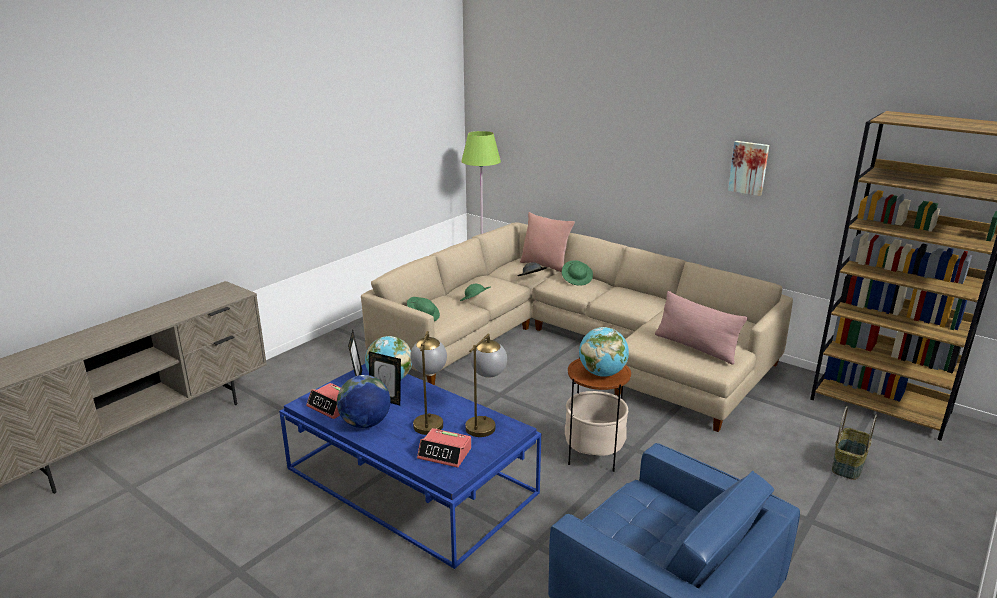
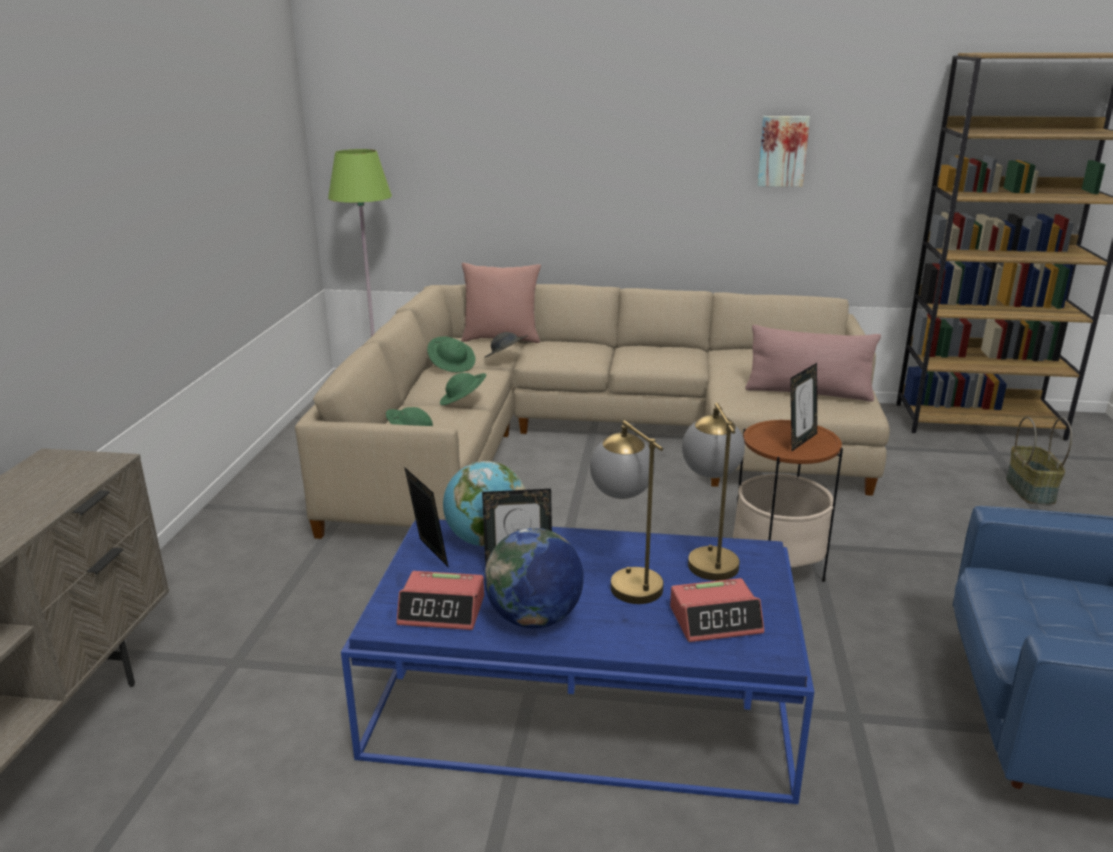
camera: 30 degrees left, 0 degrees up
green hat [562,260,593,286] -> green hat moved to [427,336,476,372]
globe [579,327,629,377] -> picture frame [791,363,817,452]

